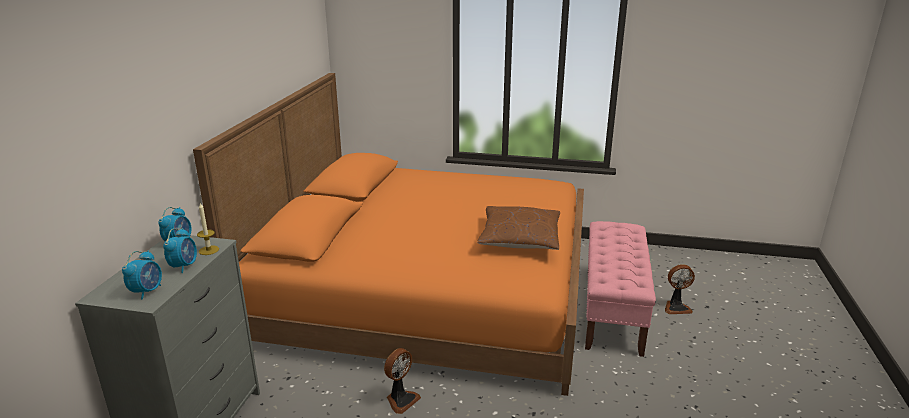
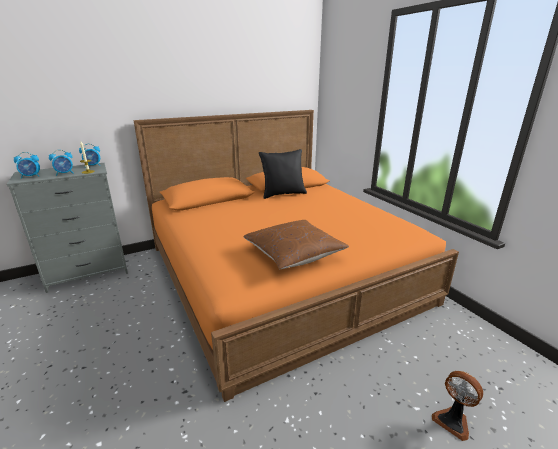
camera: 50 degrees right, 0 degrees up
fan [384,348,421,414] -> none
pink bench [585,221,656,357] -> none
none -> black pillow [259,149,307,199]

